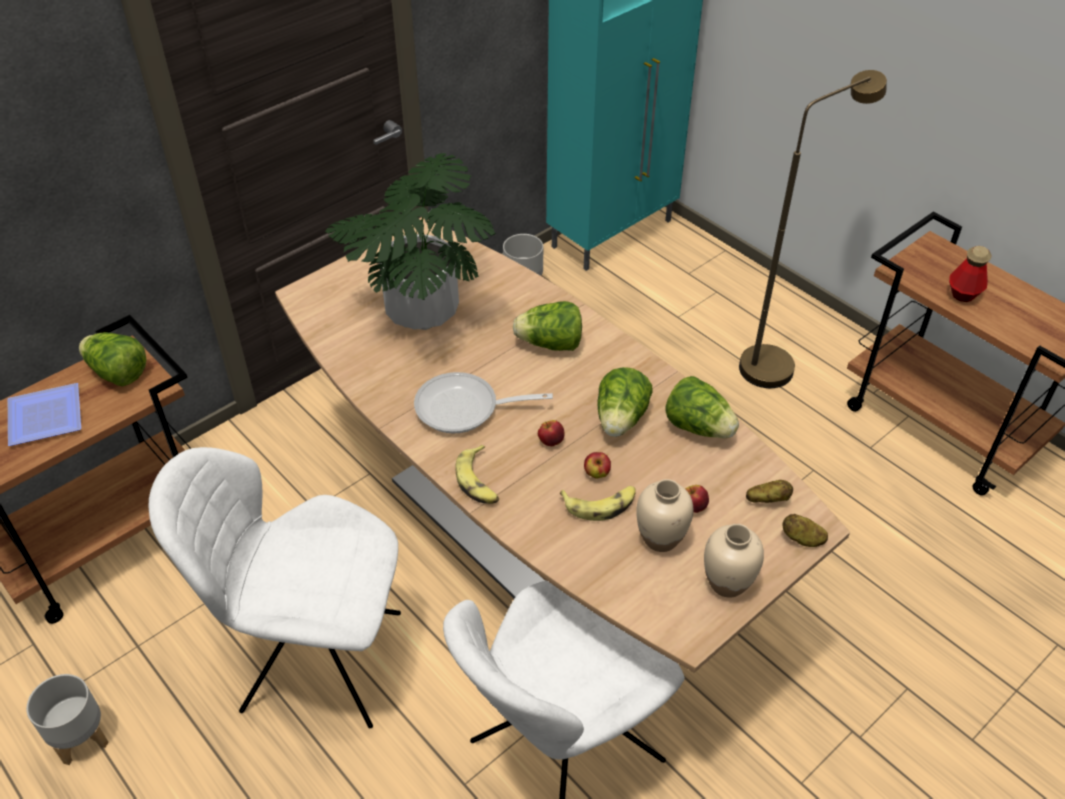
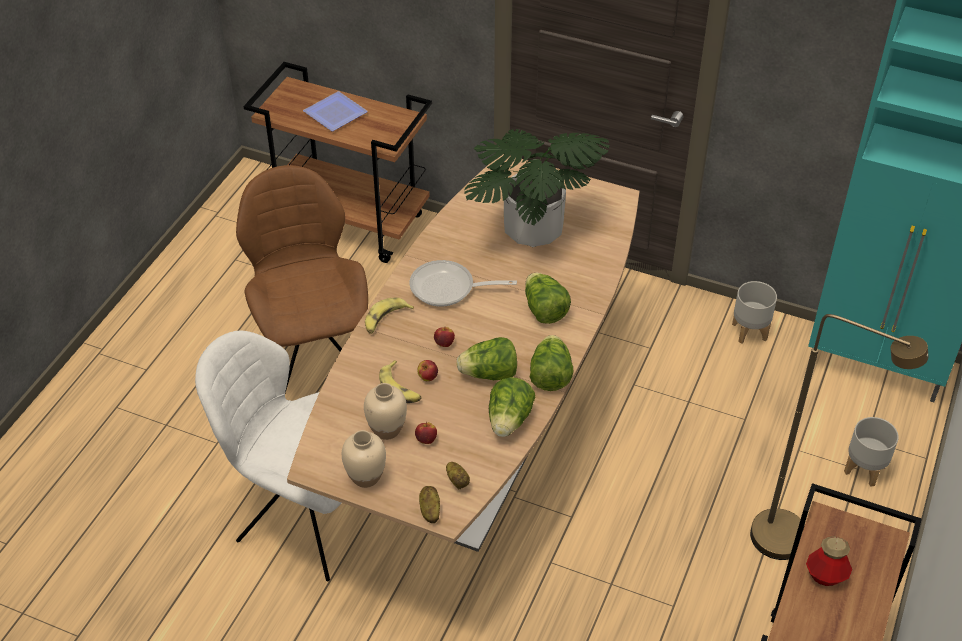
camera: 65 degrees right, 0 degrees up
grey planter [26,674,108,765] -> grey planter moved to [844,417,899,487]
lettuce [79,332,146,386] -> lettuce moved to [530,335,573,391]
white chair [149,447,401,729] -> brown chair [236,165,368,393]
frying pan [414,372,553,434] -> frying pan turned 60 degrees counterclockwise [409,260,517,307]

